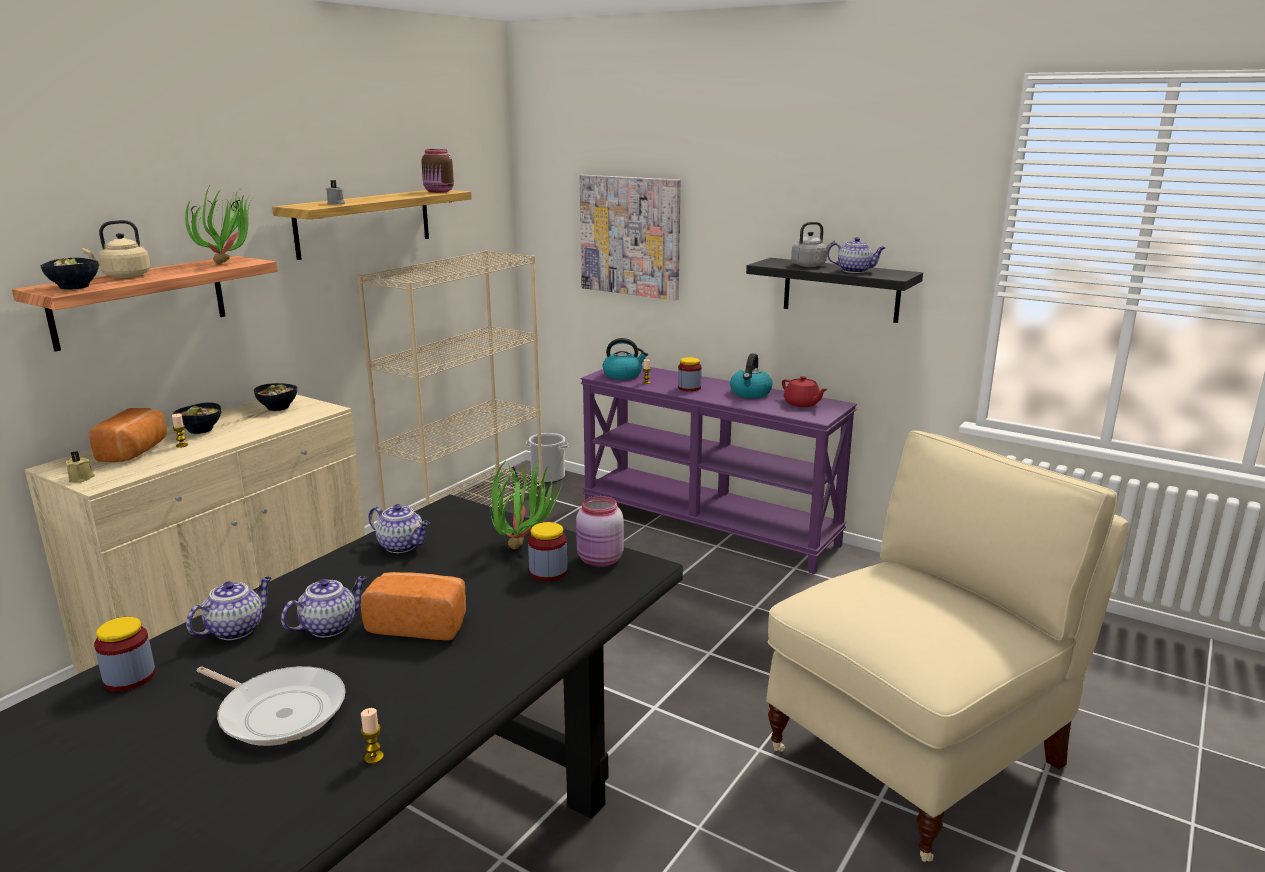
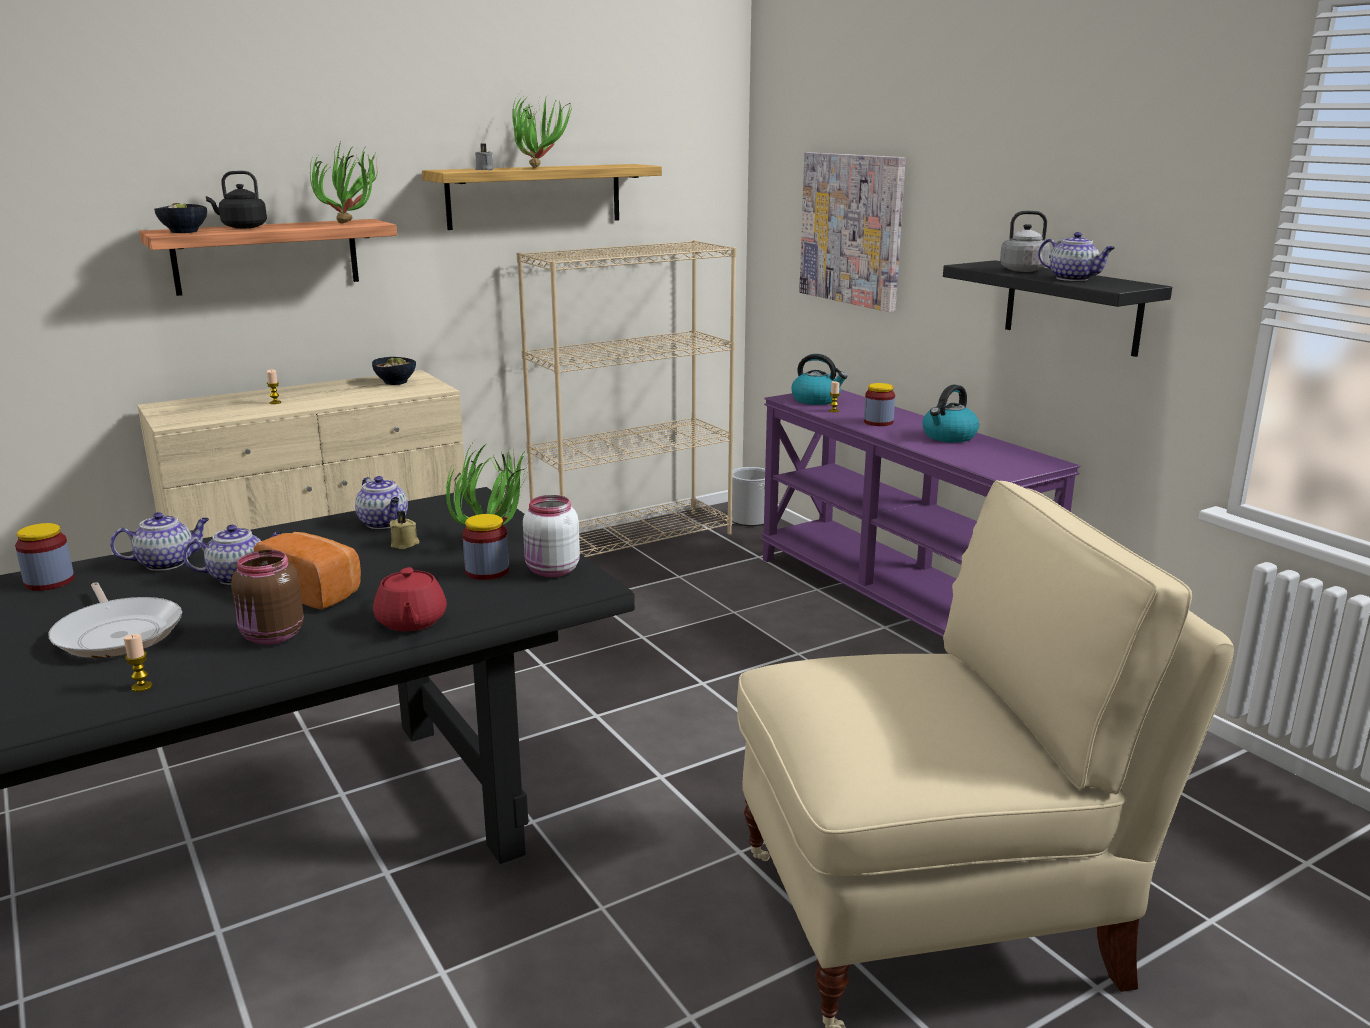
camera: 25 degrees right, 0 degrees up
beige candle [65,451,95,483] -> beige candle moved to [390,511,420,549]
beige kettle [82,220,150,278] -> black kettle [206,171,267,229]
bread [89,408,167,462] -> none
bowl [173,402,221,434] -> none
brown jar [421,149,454,193] -> brown jar moved to [231,550,304,645]
pink jar [576,496,624,567] -> white jar [523,495,580,578]
red teapot [782,376,828,407] -> red teapot moved to [373,567,447,631]
none -> potted plant [512,92,572,168]

